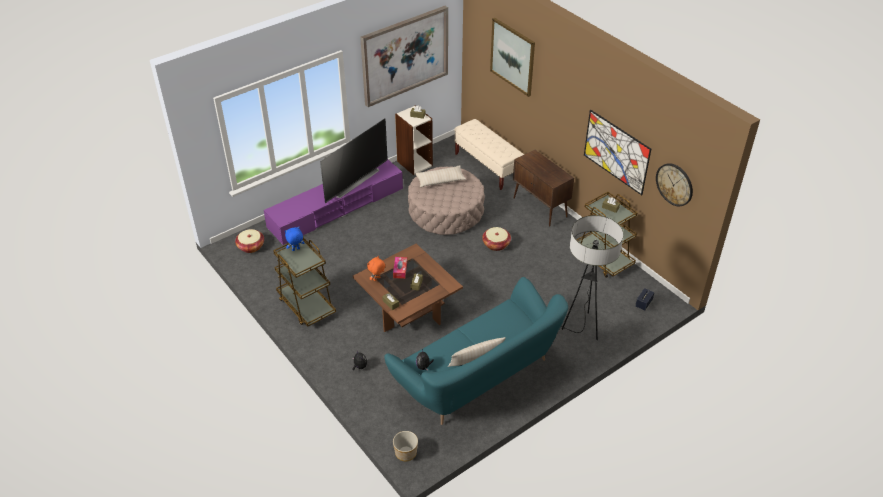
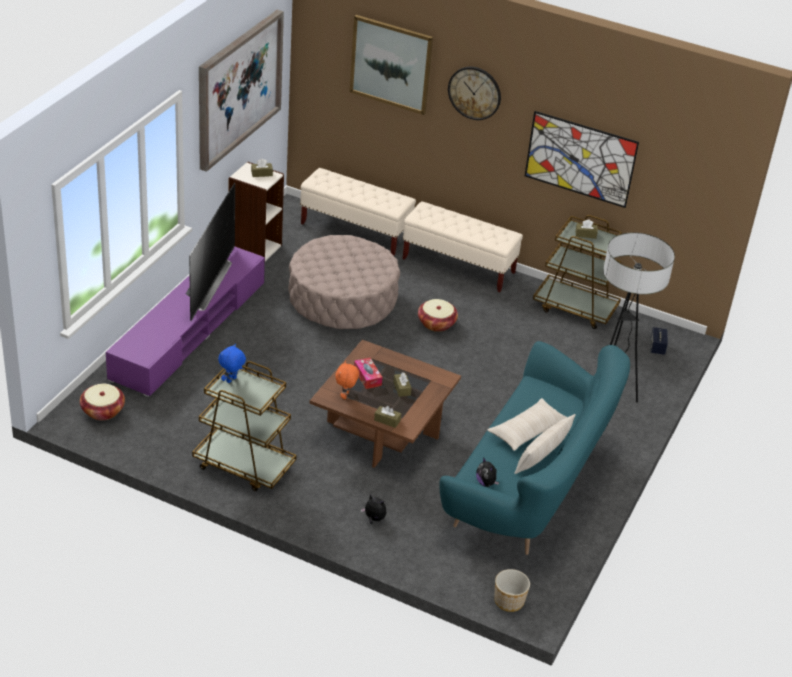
camera: 30 degrees left, 5 degrees down
beige pillow [415,165,466,187] -> beige pillow moved to [487,398,567,451]
brown cabinet [513,150,574,227] -> beige bench [403,201,523,292]
wall clock [656,163,693,206] -> wall clock moved to [448,67,501,120]

